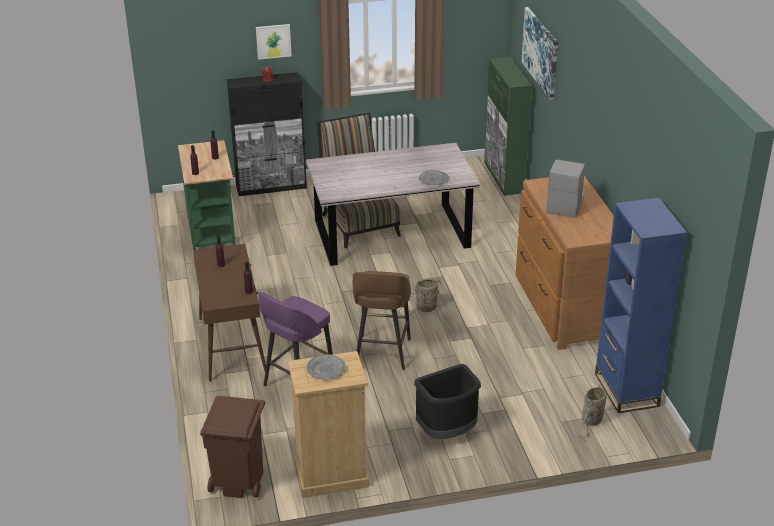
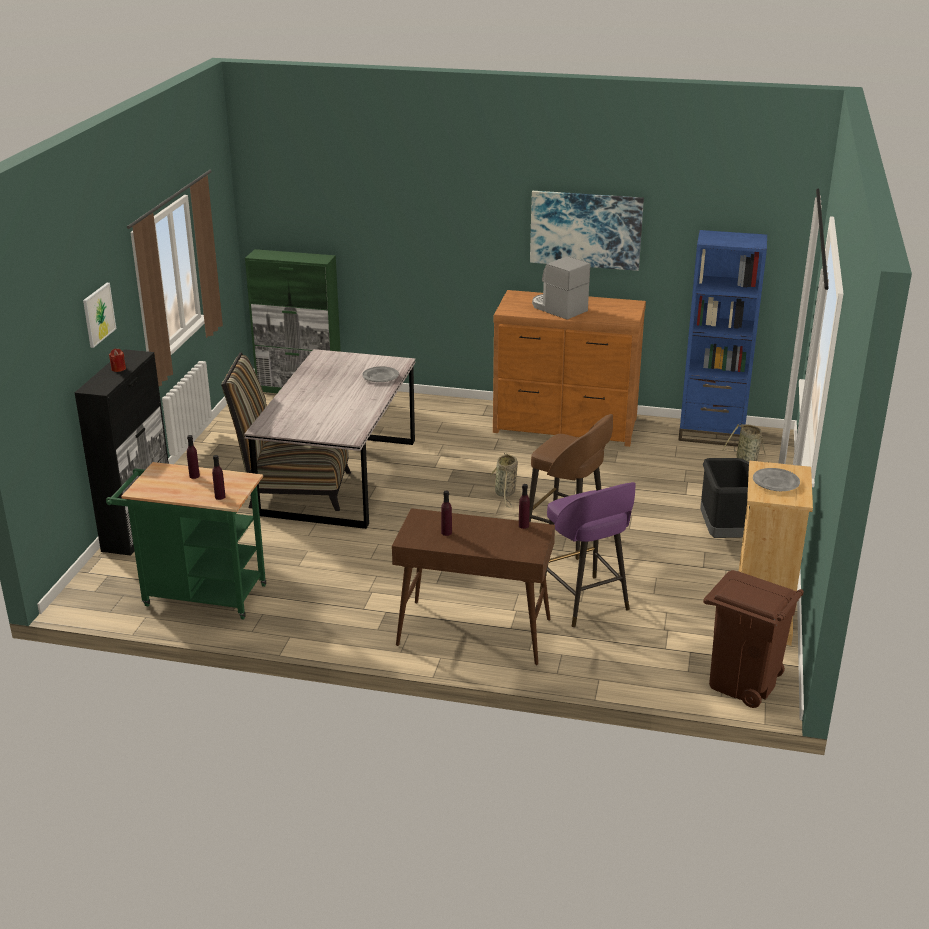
camera: 65 degrees left, 5 degrees down
picture [521,7,558,100] -> picture moved to [530,191,644,271]

